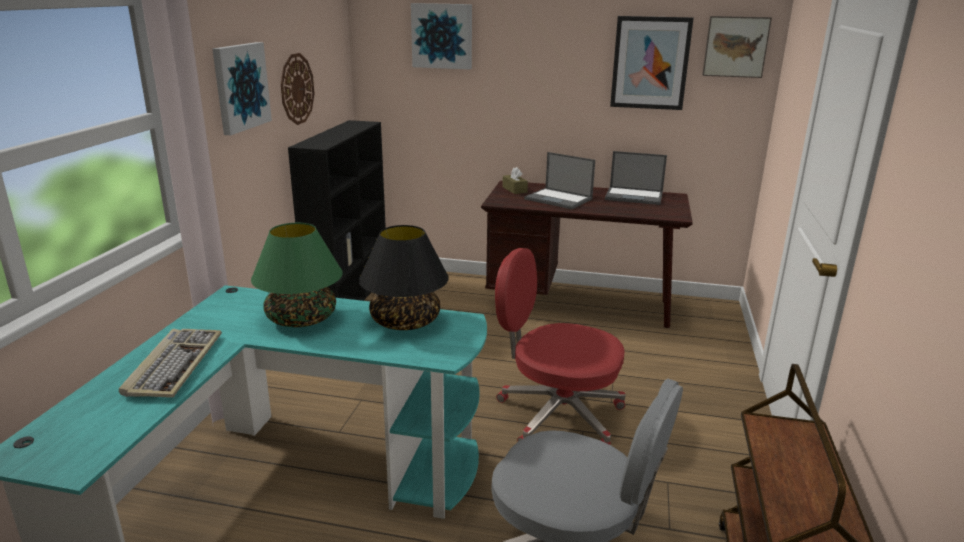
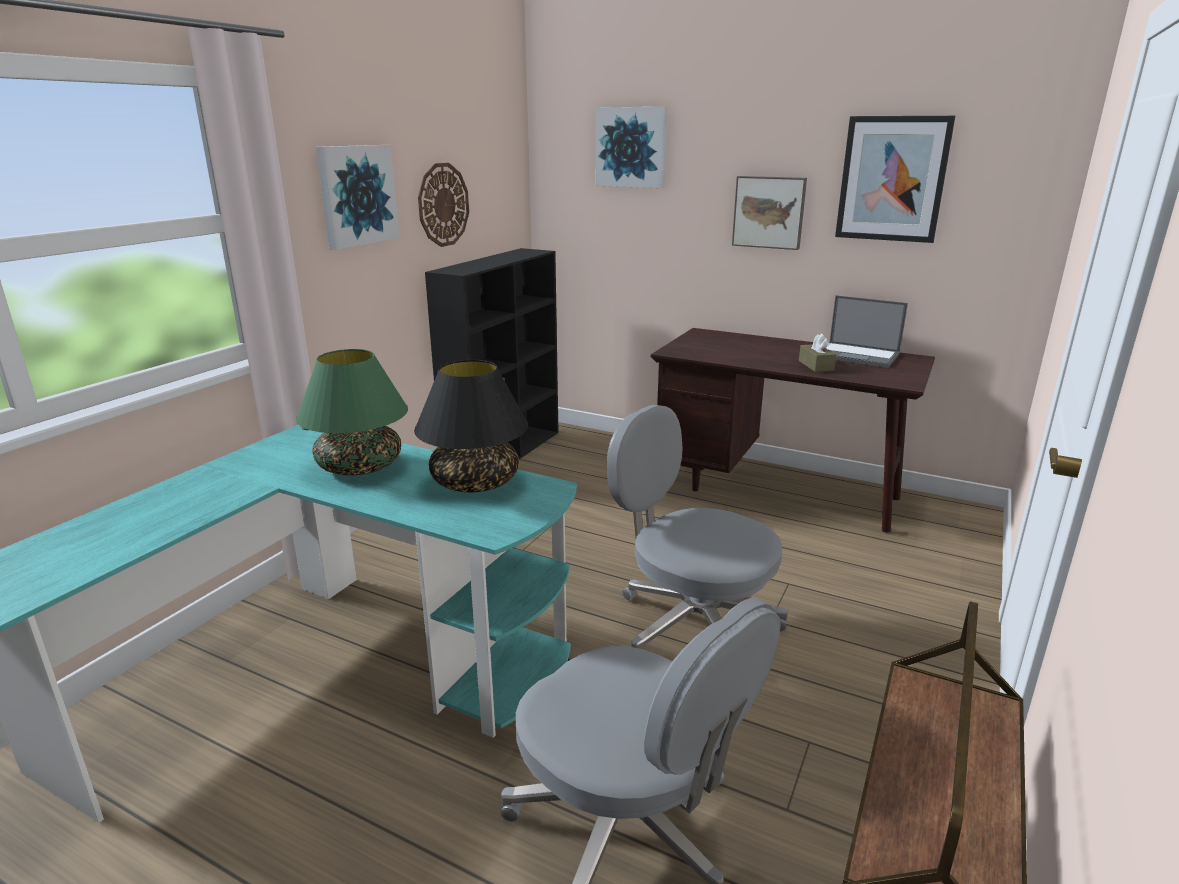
camera: 15 degrees right, 0 degrees up
keyboard [119,329,222,398] -> none
red office chair [495,248,626,445] -> grey office chair [607,405,788,649]
brown tissue box [502,167,528,194] -> brown tissue box moved to [799,334,836,372]
laptop [524,152,595,209] -> none
picture [702,16,772,78] -> picture moved to [732,176,807,250]

